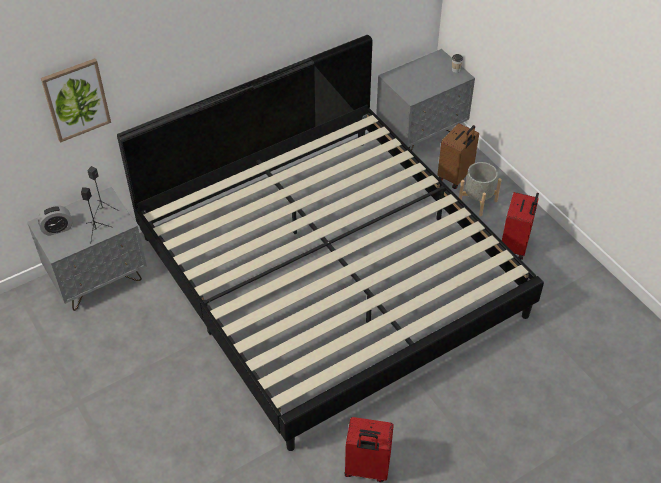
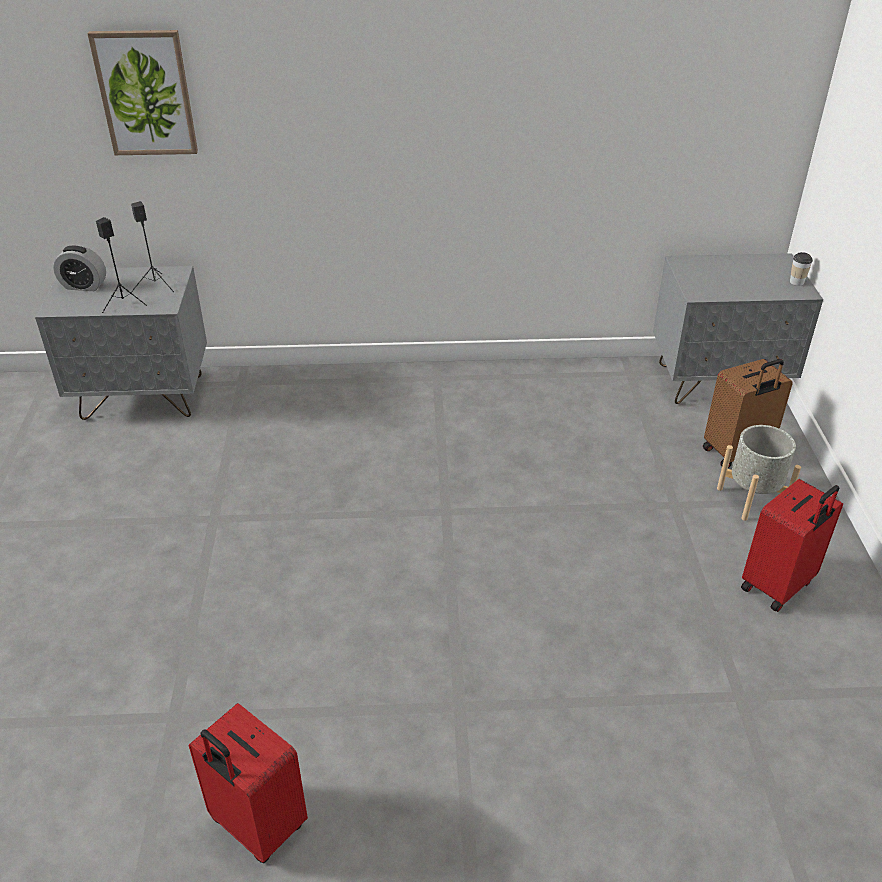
camera: 30 degrees right, 10 degrees down
bed [117,35,544,451] -> none

